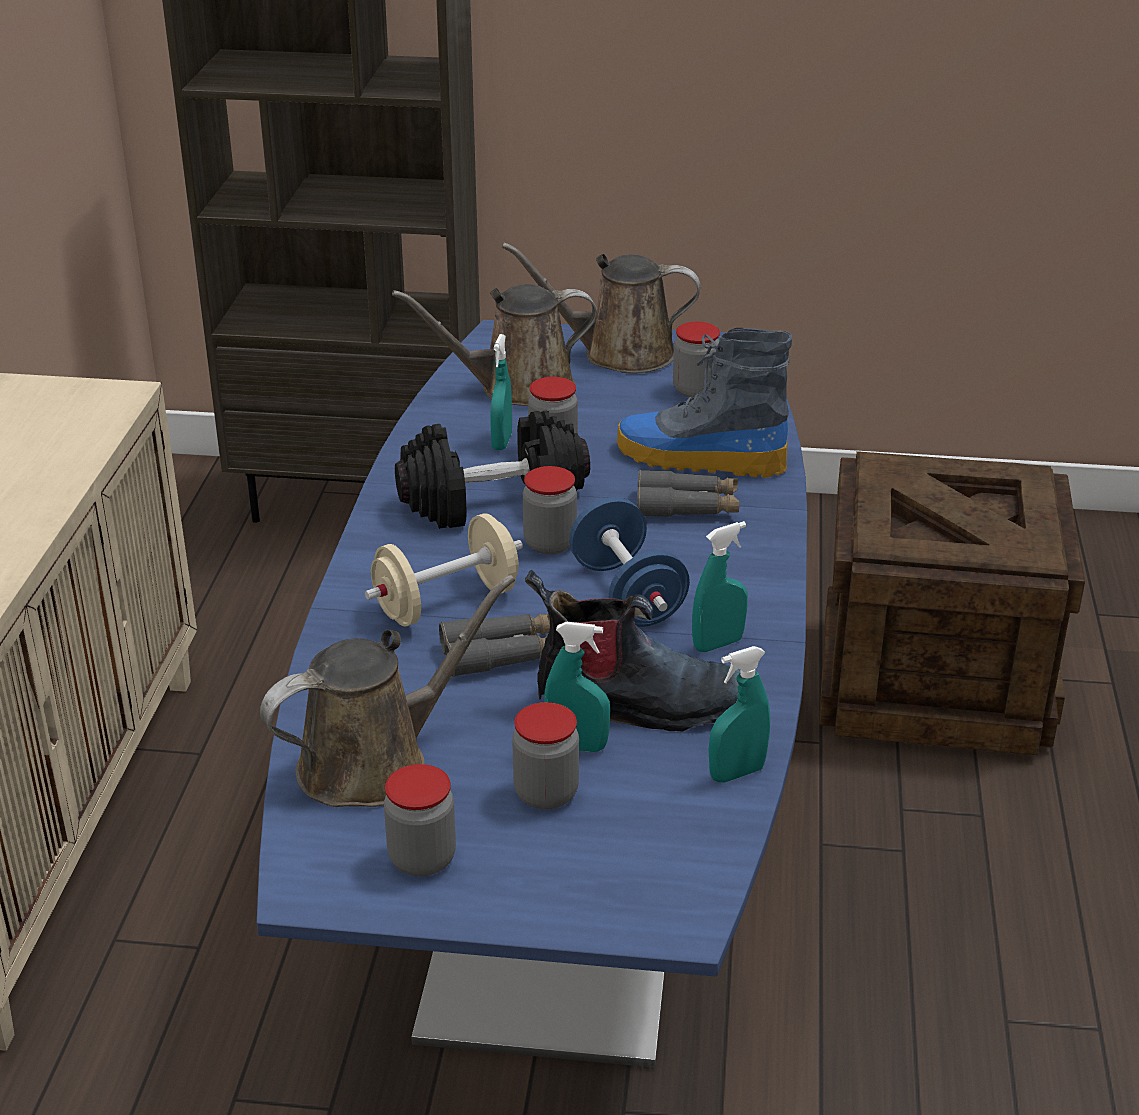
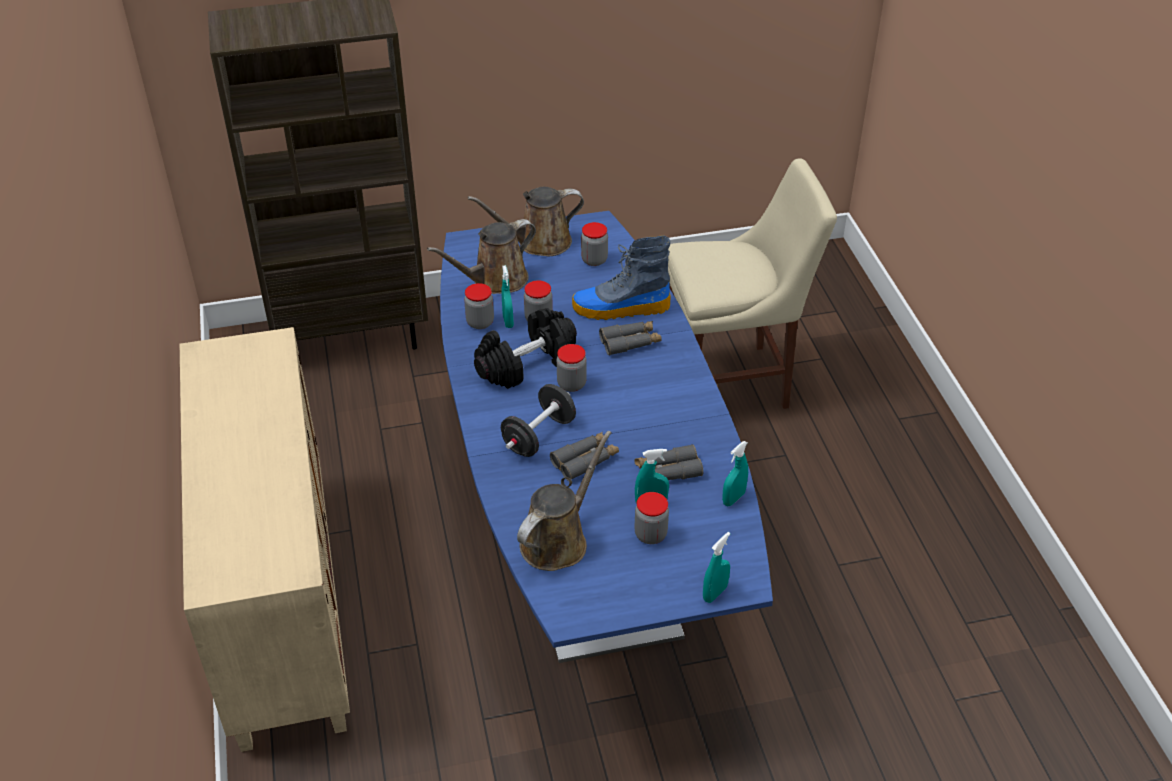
camera: 20 degrees left, 10 degrees up
beige dumbbell [365,513,523,627] -> black dumbbell [501,384,576,457]
jar [384,764,456,876] -> jar moved to [464,283,494,329]
boot [525,570,741,732] -> grey binoculars [634,444,703,480]
blue dumbbell [569,497,690,627] -> none
turquoise spray bottle [692,521,748,652] -> turquoise spray bottle moved to [703,532,730,603]
crate [819,451,1085,755] -> beige chair [668,158,837,409]

